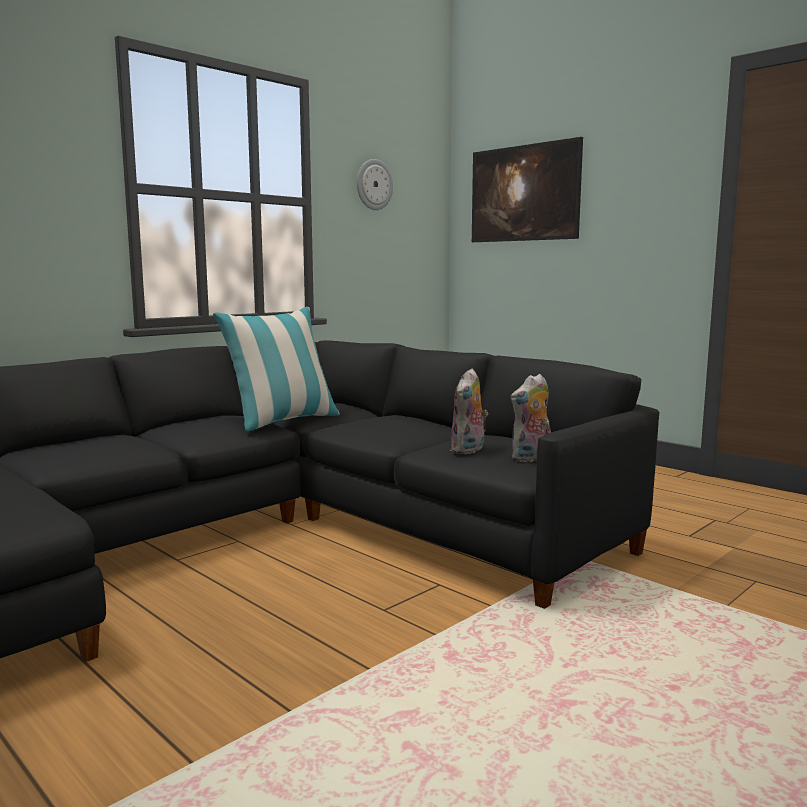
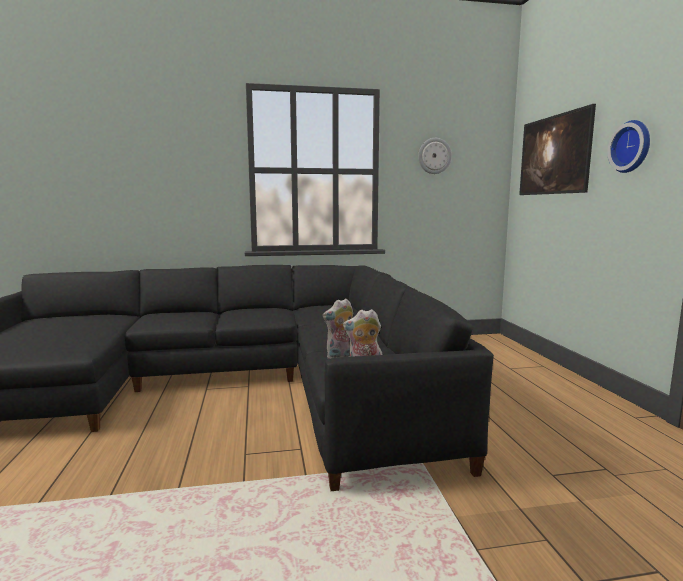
camera: 35 degrees right, 0 degrees up
pillow [213,307,340,432] -> none
none -> wall clock [607,120,650,173]

